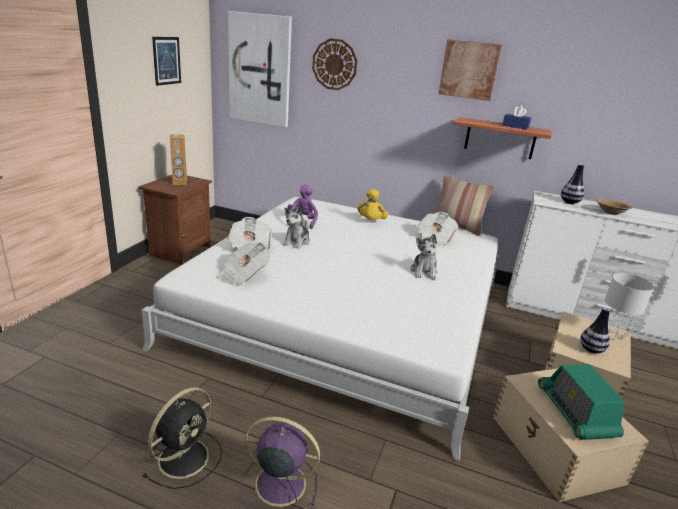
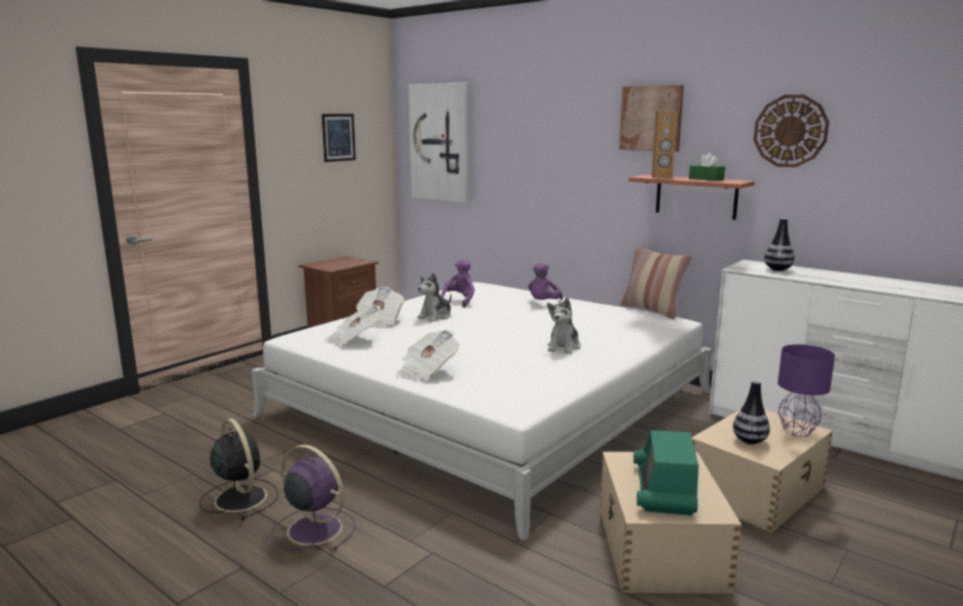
camera: 20 degrees right, 10 degrees down
black fan [143,387,222,489] -> black fan turned 90 degrees counterclockwise [199,418,279,520]
brown speaker [170,134,187,185] -> brown speaker moved to [652,111,677,178]
wall clock [312,38,357,90] -> wall clock moved to [753,95,829,167]
yellow plush toy [357,189,388,220] -> purple plush toy [528,263,563,300]
newspaper [418,212,458,246] -> newspaper moved to [396,330,459,380]
blue tissue box [502,105,532,130] -> green tissue box [689,153,725,181]
brown bowl [596,199,633,215] -> none
grey table lamp [605,273,654,341] -> purple table lamp [778,344,835,437]

